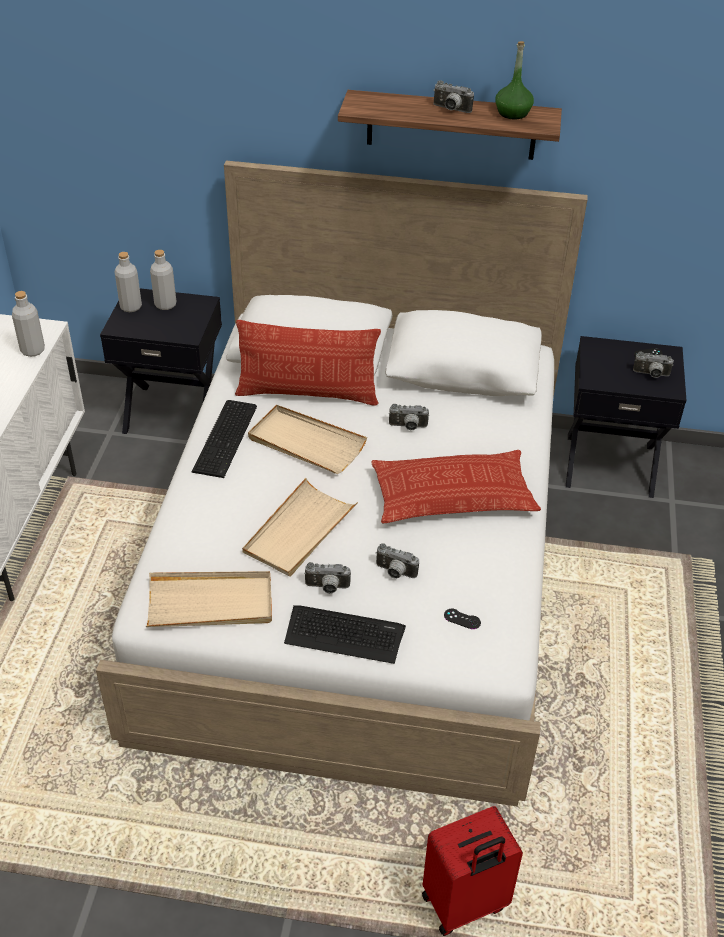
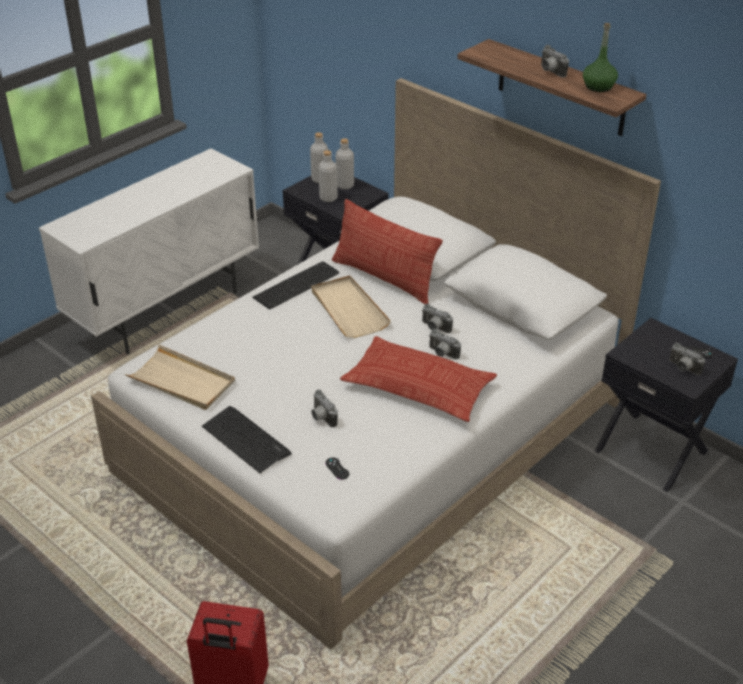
camera: 35 degrees right, 5 degrees down
grey bottle [12,291,45,357] -> grey bottle moved to [318,150,338,202]
beige tray [242,478,358,577] -> none
camera [304,562,351,594] -> camera moved to [429,329,461,360]

